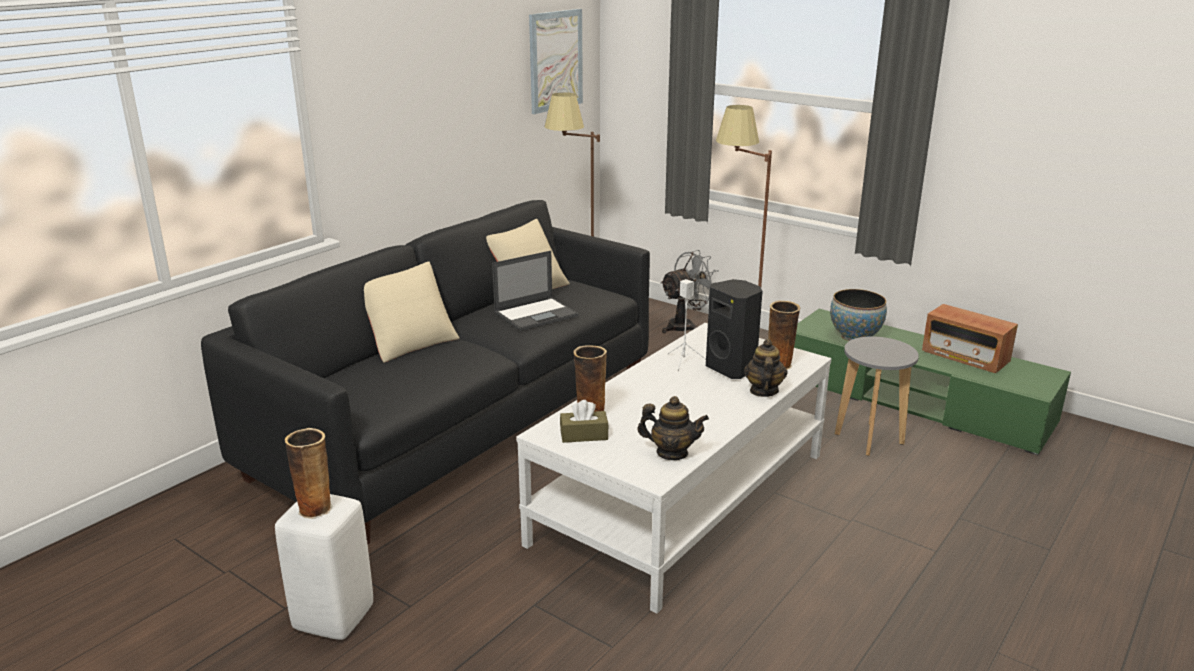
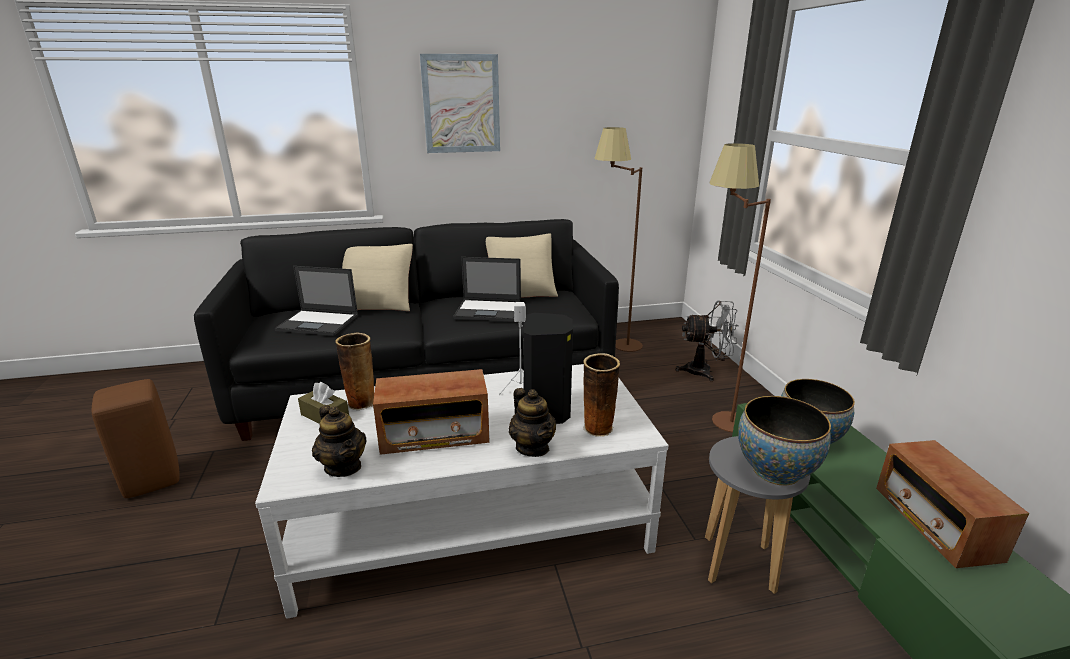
camera: 40 degrees right, 0 degrees up
white stool [275,494,373,640] -> brown stool [92,379,180,498]
vase [284,428,332,519] -> none
picture [529,9,583,114] -> picture moved to [420,54,500,153]
teapot [744,339,788,397] -> teapot turned 105 degrees clockwise [509,388,556,457]
none -> laptop [274,266,358,336]
none -> radio [373,369,490,455]
none -> bowl [738,396,831,485]

